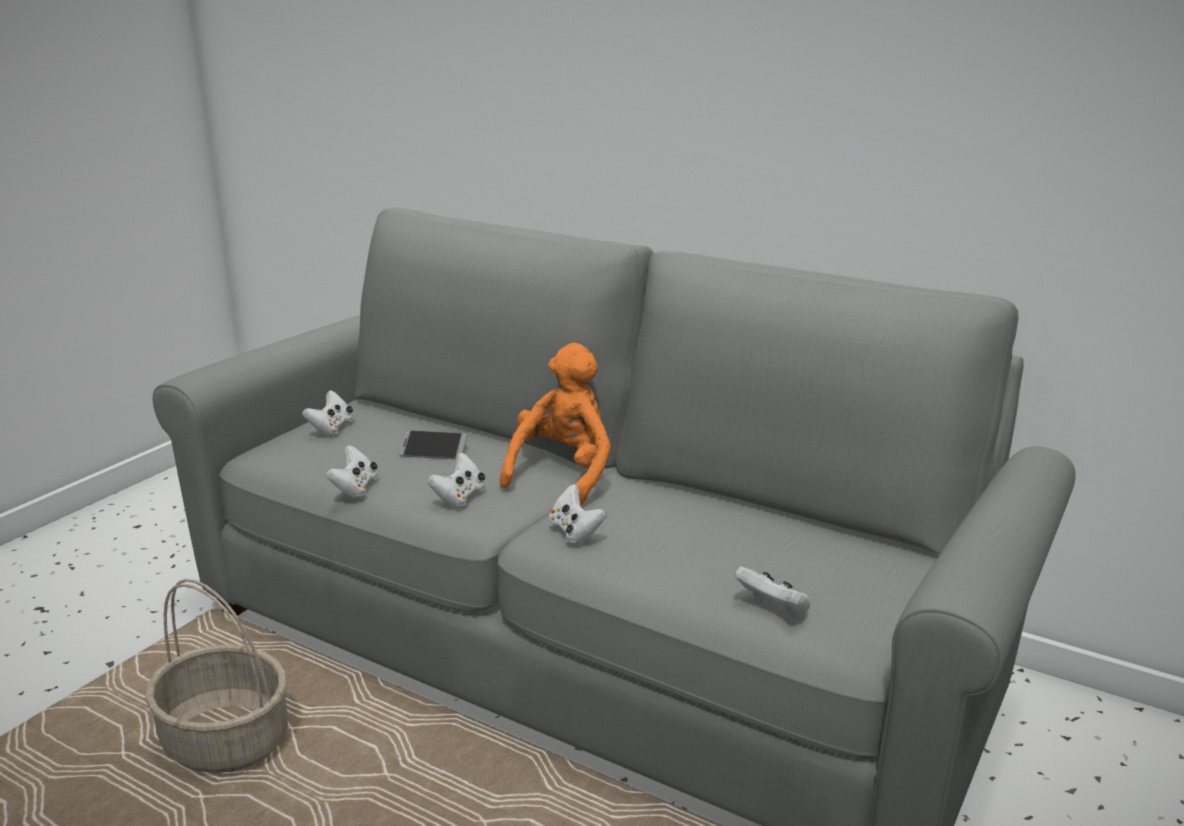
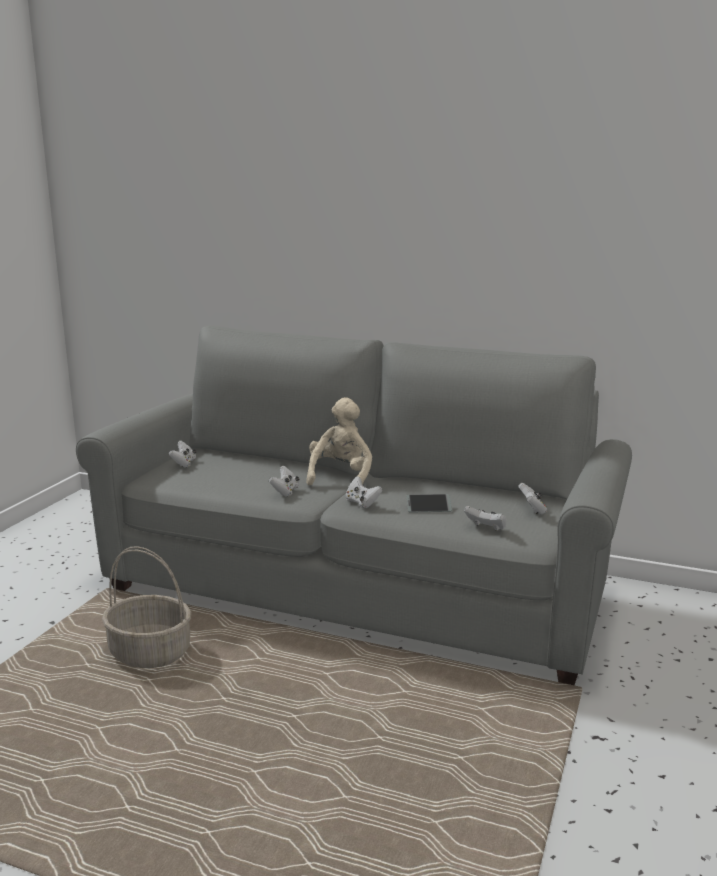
camera: 10 degrees left, 5 degrees down
white game controller [325,445,378,498] -> white game controller moved to [518,483,547,514]
phone [399,430,467,459] -> phone moved to [406,494,452,513]
orange plush toy [500,343,611,506] -> beige plush toy [306,397,372,486]

